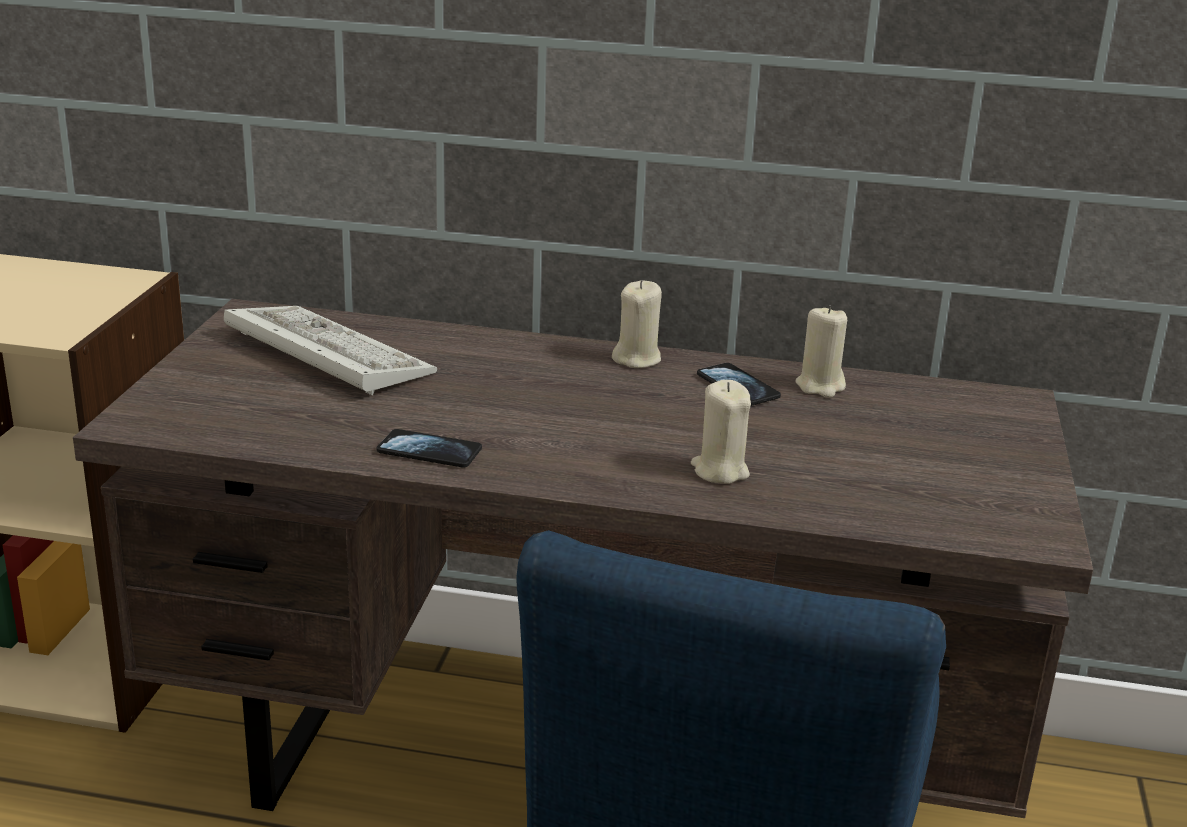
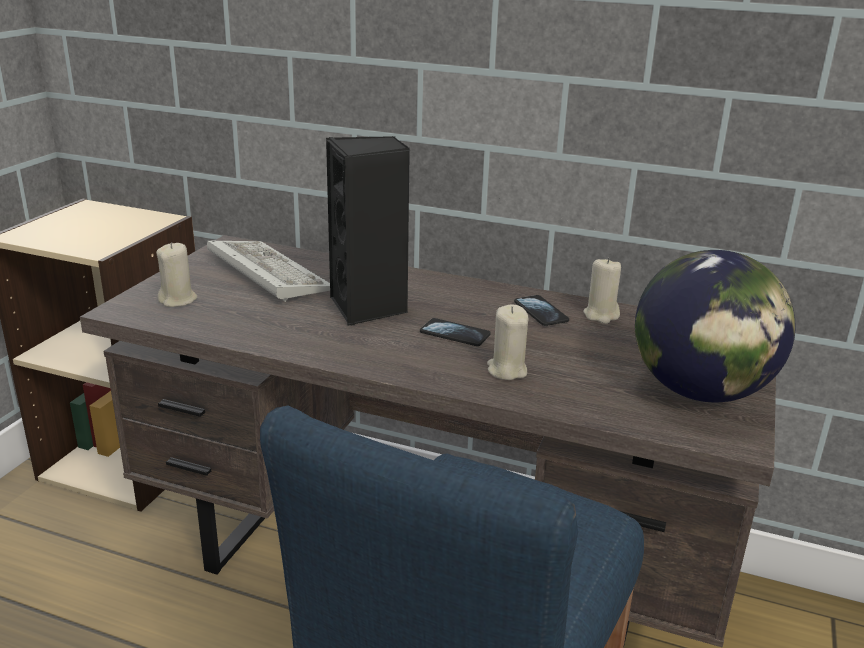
camera: 10 degrees right, 0 degrees up
phone [377,429,482,467] -> phone moved to [420,318,491,346]
beige candle [612,280,662,368] -> beige candle moved to [156,242,198,307]
none -> black speaker [326,136,411,326]
none -> globe [635,250,796,403]

